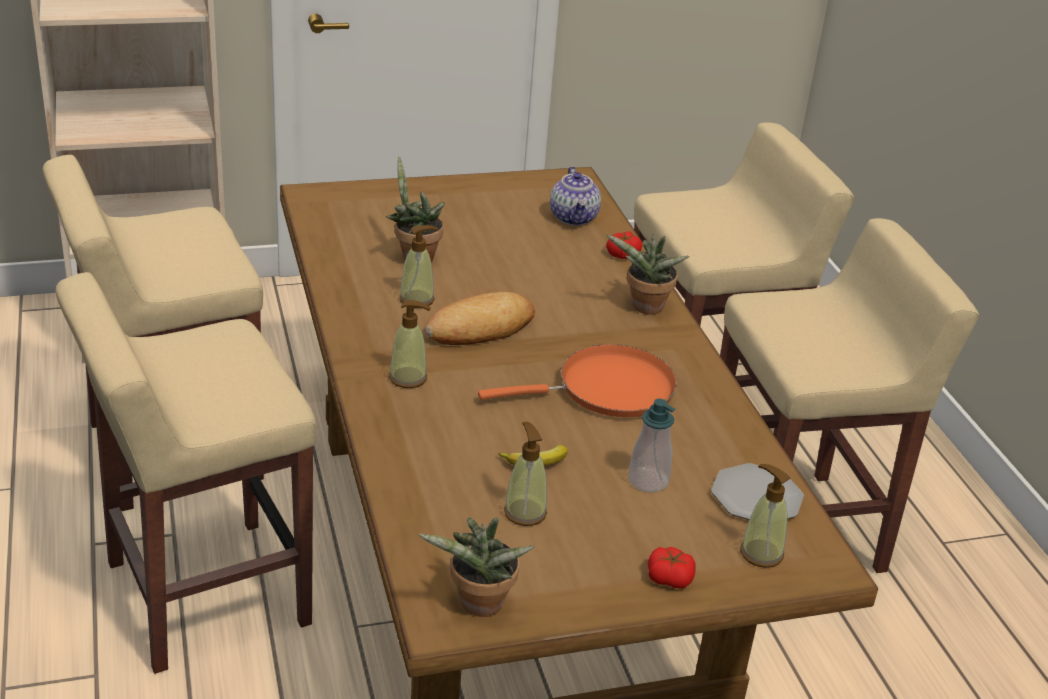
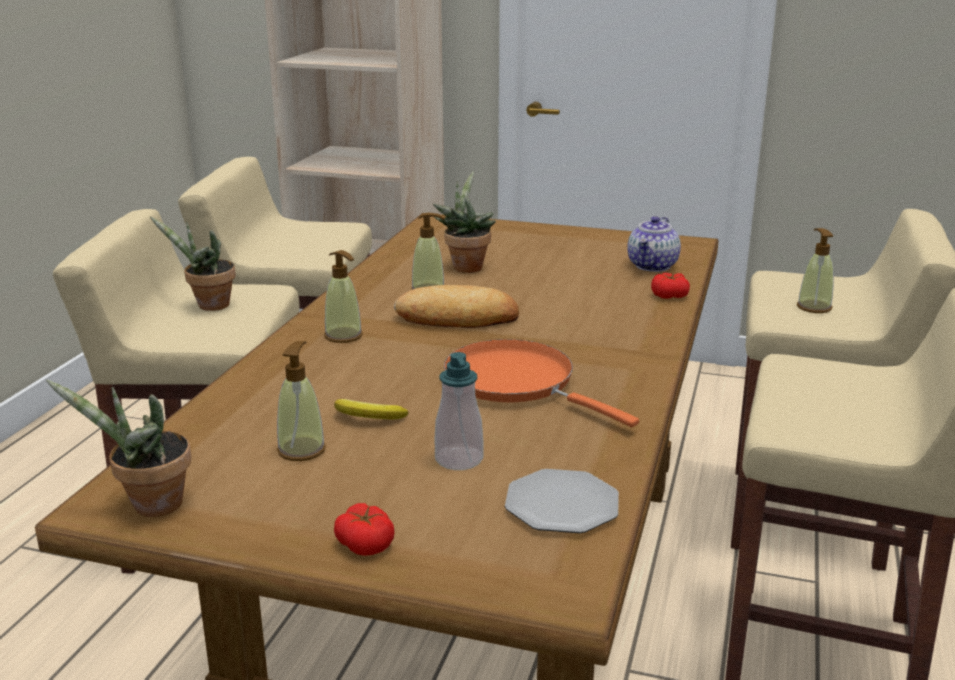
camera: 35 degrees right, 10 degrees down
orange frying pan [478,344,677,417] -> orange frying pan turned 150 degrees counterclockwise [444,339,639,427]
potted plant [606,234,689,315] -> potted plant moved to [150,216,236,311]
soap dispenser [740,464,790,568] -> soap dispenser moved to [797,228,834,313]

